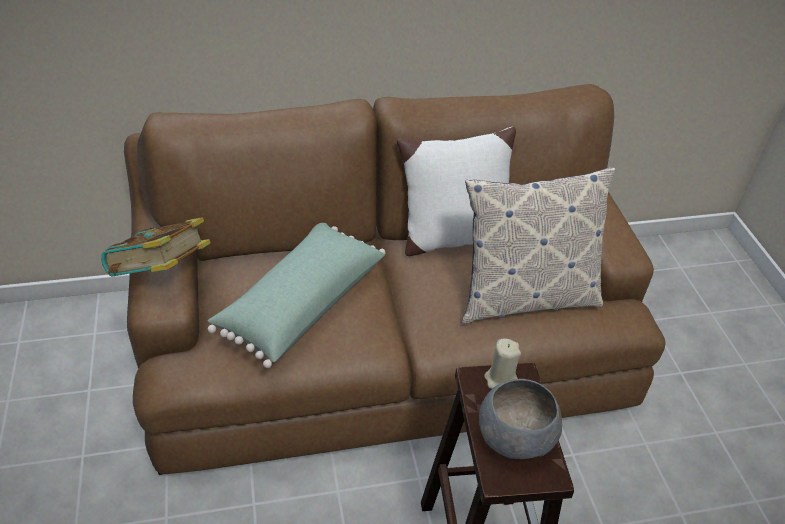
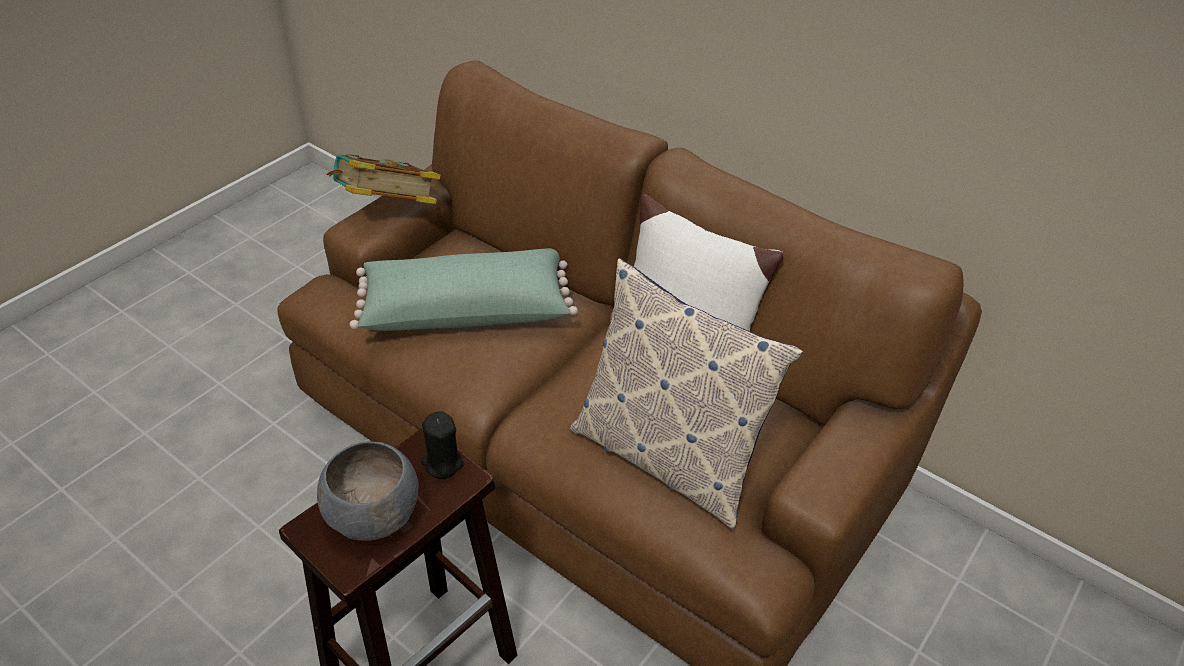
camera: 50 degrees right, 0 degrees up
beige candle [484,338,521,389] -> black candle [421,411,464,479]

